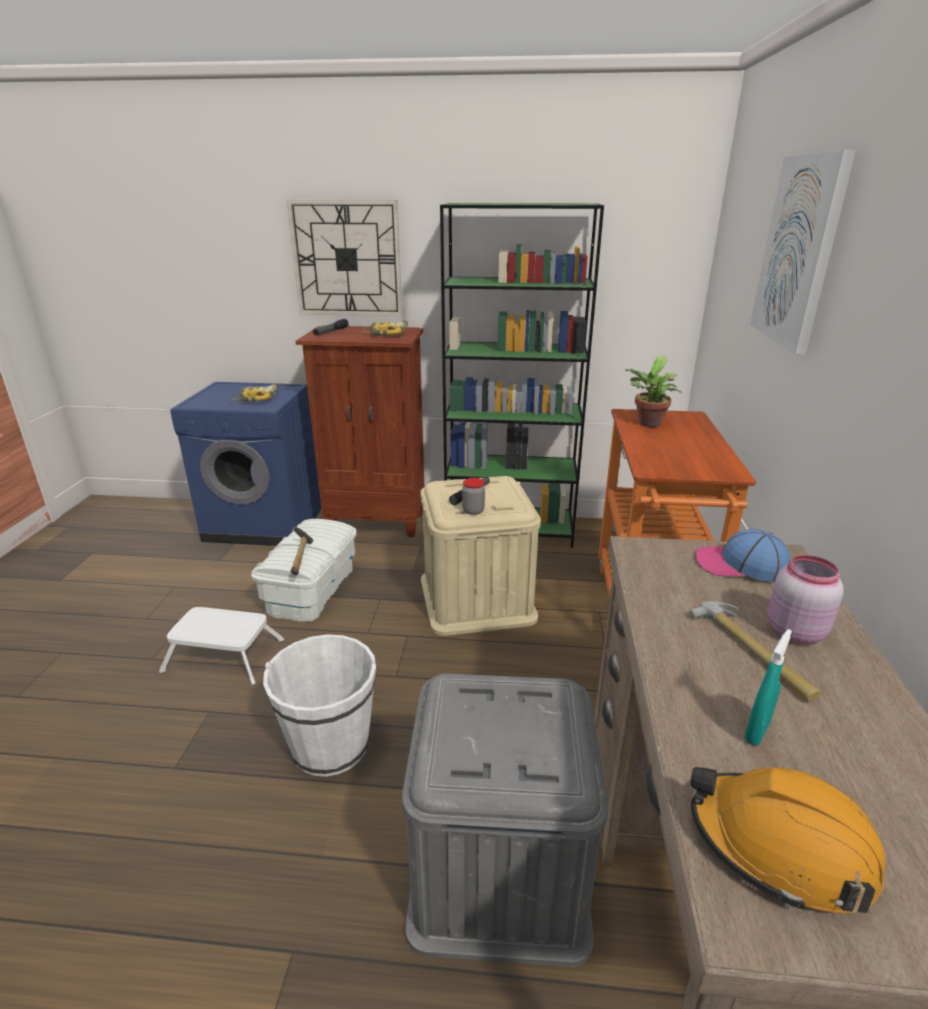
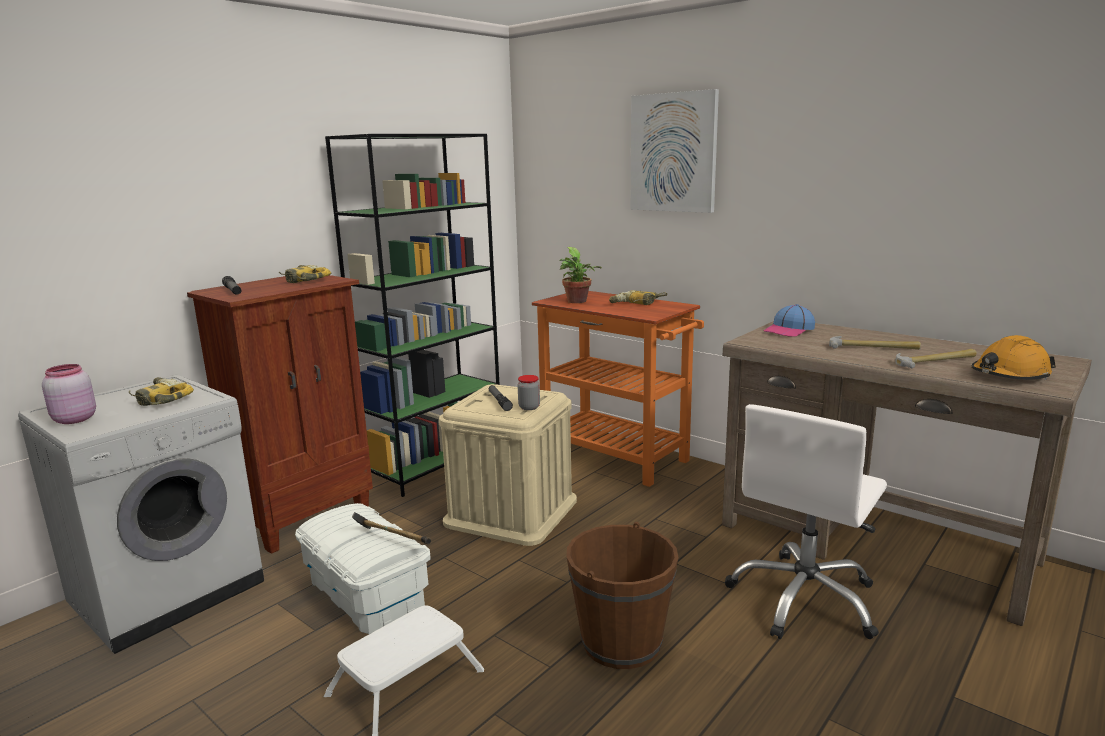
camera: 55 degrees left, 10 degrees down
blue washing machine [170,382,321,546] -> white washing machine [18,374,264,654]
white bucket [263,634,376,777] -> brown bucket [566,522,679,669]
wall clock [287,200,402,316] -> none
grey storage box [402,673,608,967] -> white office chair [725,404,887,639]
turquoise spray bottle [744,629,792,745] -> hammer [895,349,977,368]
pink jar [767,555,843,644] -> pink jar moved to [42,364,96,424]
none -> power drill [609,290,667,305]

